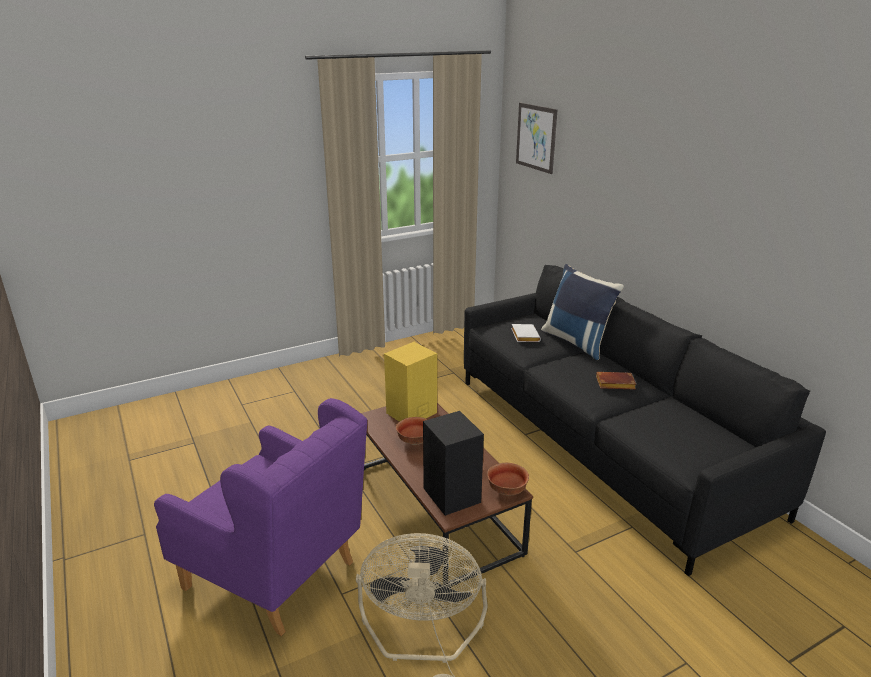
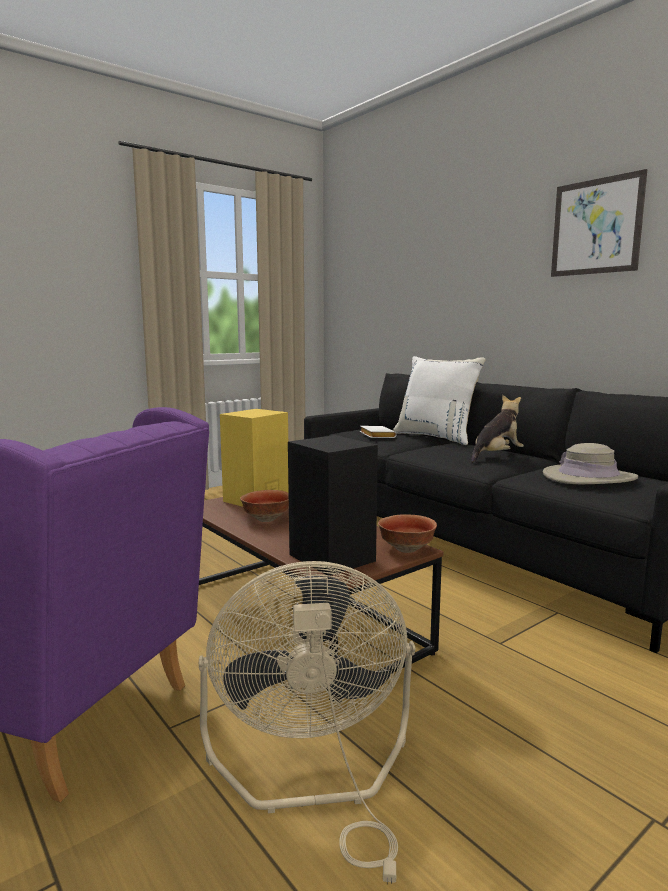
camera: 10 degrees left, 15 degrees down
picture [516,103,557,174] -> picture moved to [551,169,648,277]
blue pillow [541,264,624,360] -> white pillow [393,356,486,445]
brown book [596,372,636,390] -> plush toy [471,395,524,462]
none -> beige hat [543,443,638,484]

